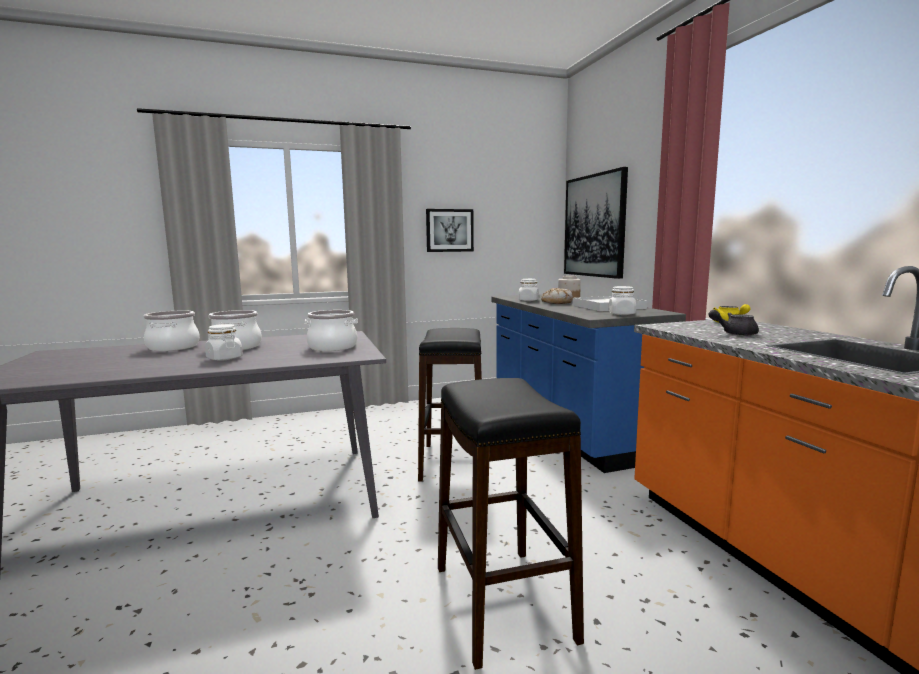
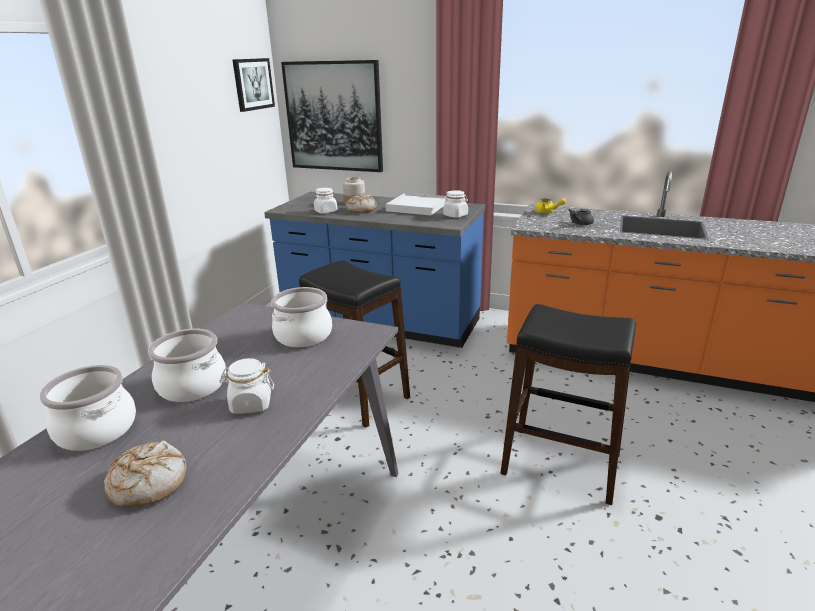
camera: 50 degrees left, 15 degrees up
picture [426,209,474,252] -> picture moved to [232,58,275,112]
none -> bread [104,440,187,507]

